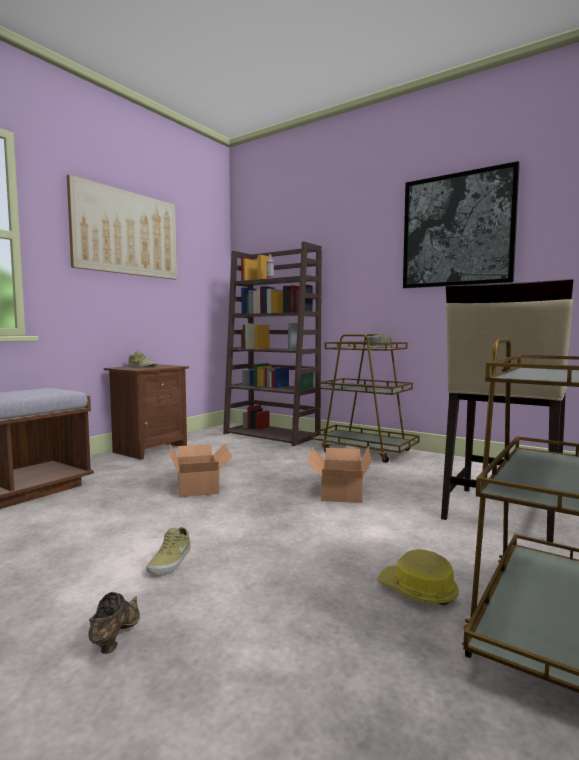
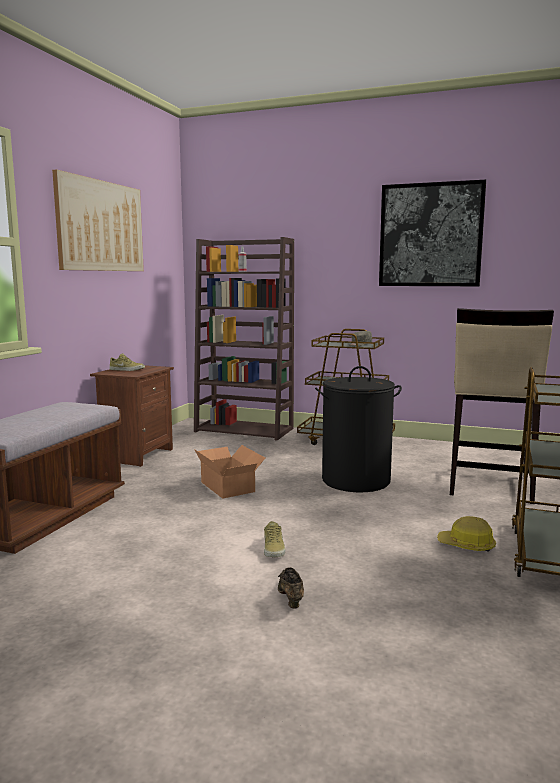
camera: 15 degrees left, 5 degrees up
cardboard box [308,446,371,503] -> black laundry basket [315,366,402,492]

